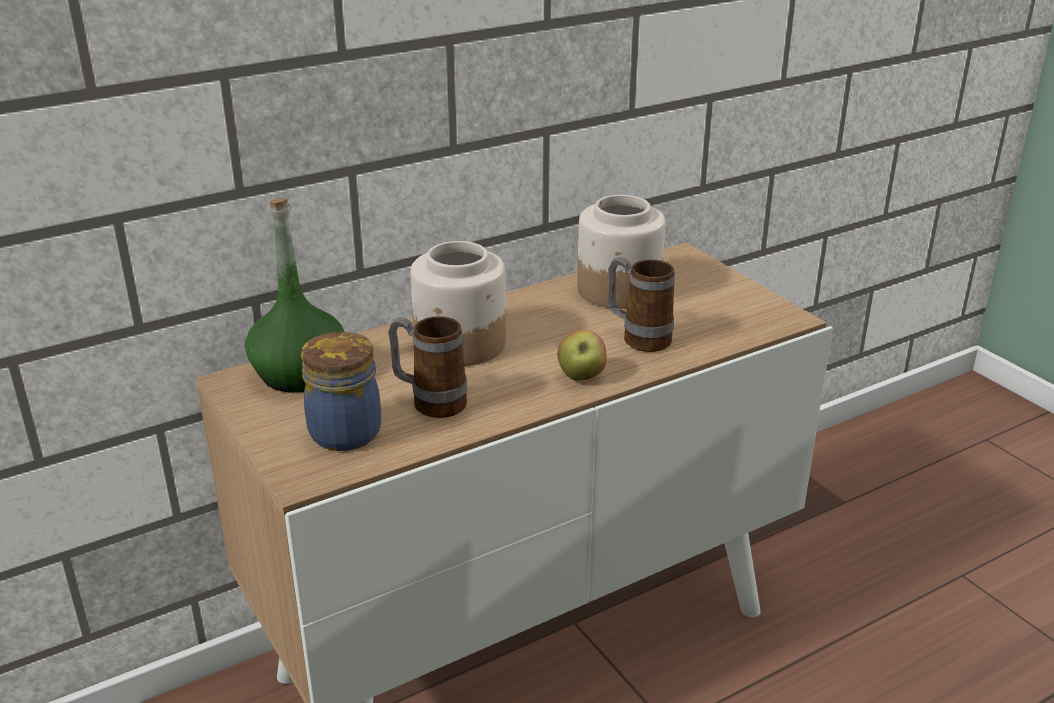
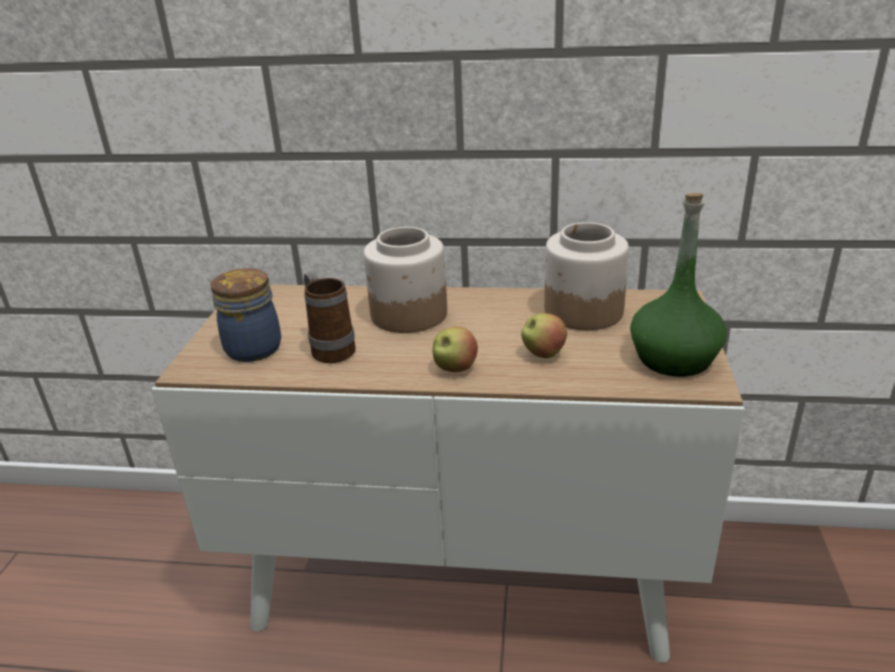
camera: 40 degrees right, 0 degrees up
green bottle [245,197,344,392] -> green bottle moved to [630,193,727,377]
mug [608,257,675,352] -> apple [521,313,567,358]

